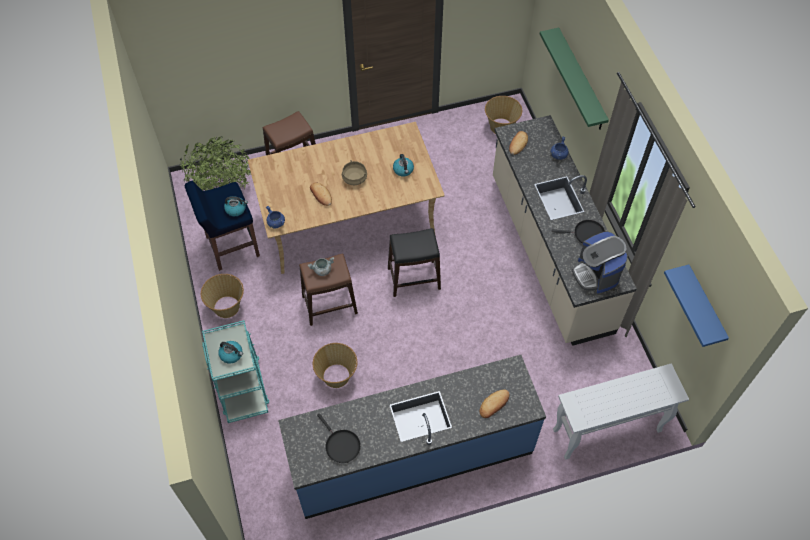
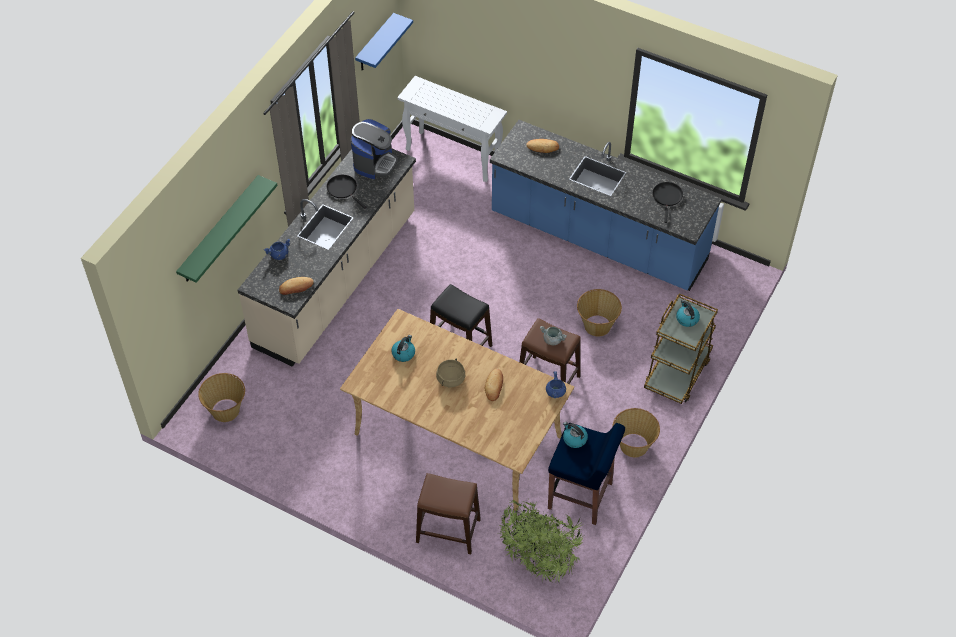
camera: 135 degrees left, 5 degrees down
turquoise cart [202,320,269,423] -> brown cart [644,293,718,404]

